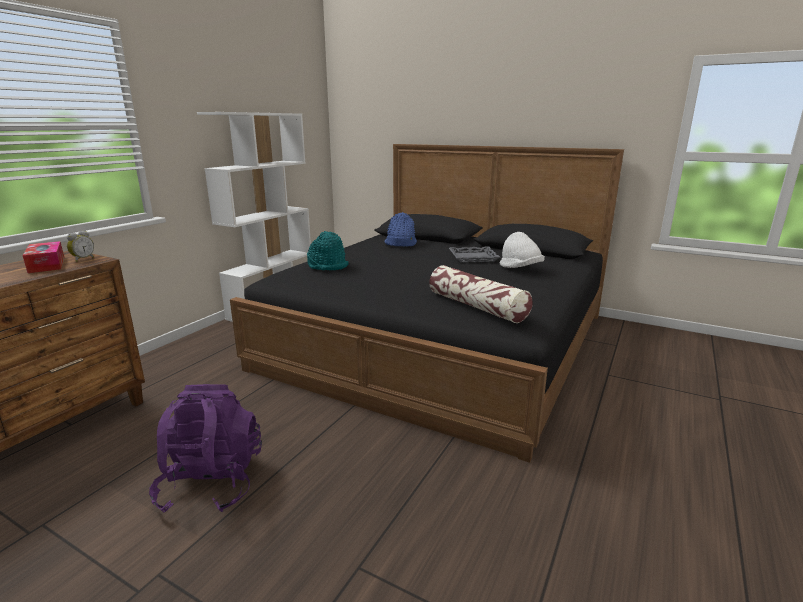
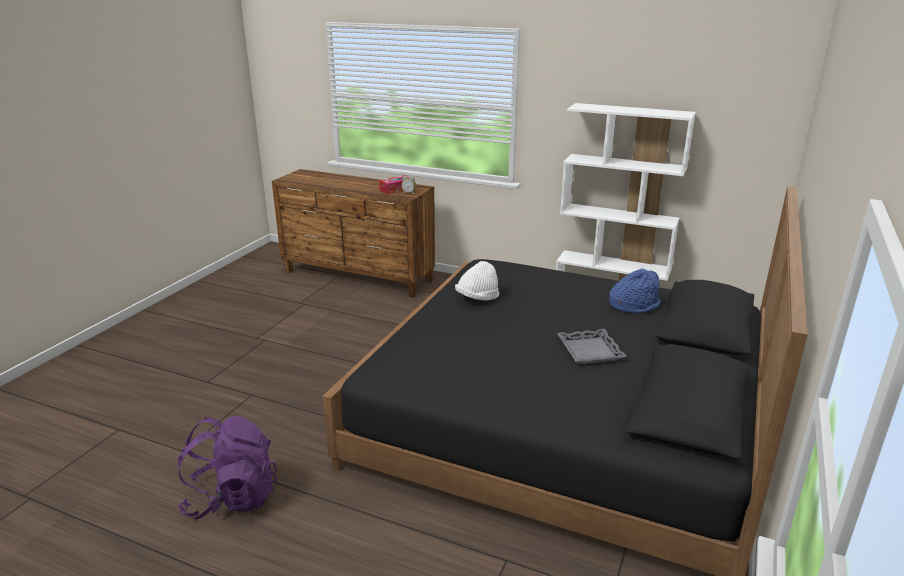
camera: 85 degrees right, 5 degrees up
purple backpack [149,384,262,512] -> purple backpack moved to [178,416,277,520]
turquoise hat [307,231,349,270] -> none
pillow [429,265,533,323] -> none
white hat [500,232,545,268] -> white hat moved to [455,261,499,301]

